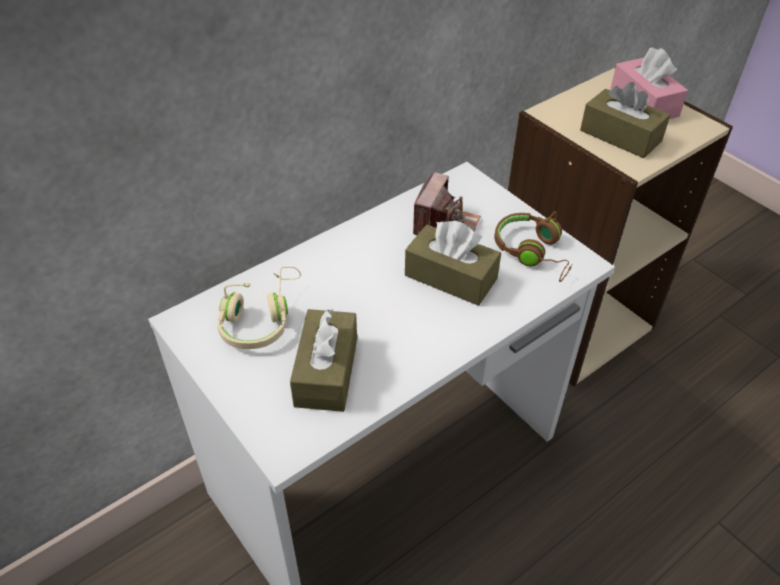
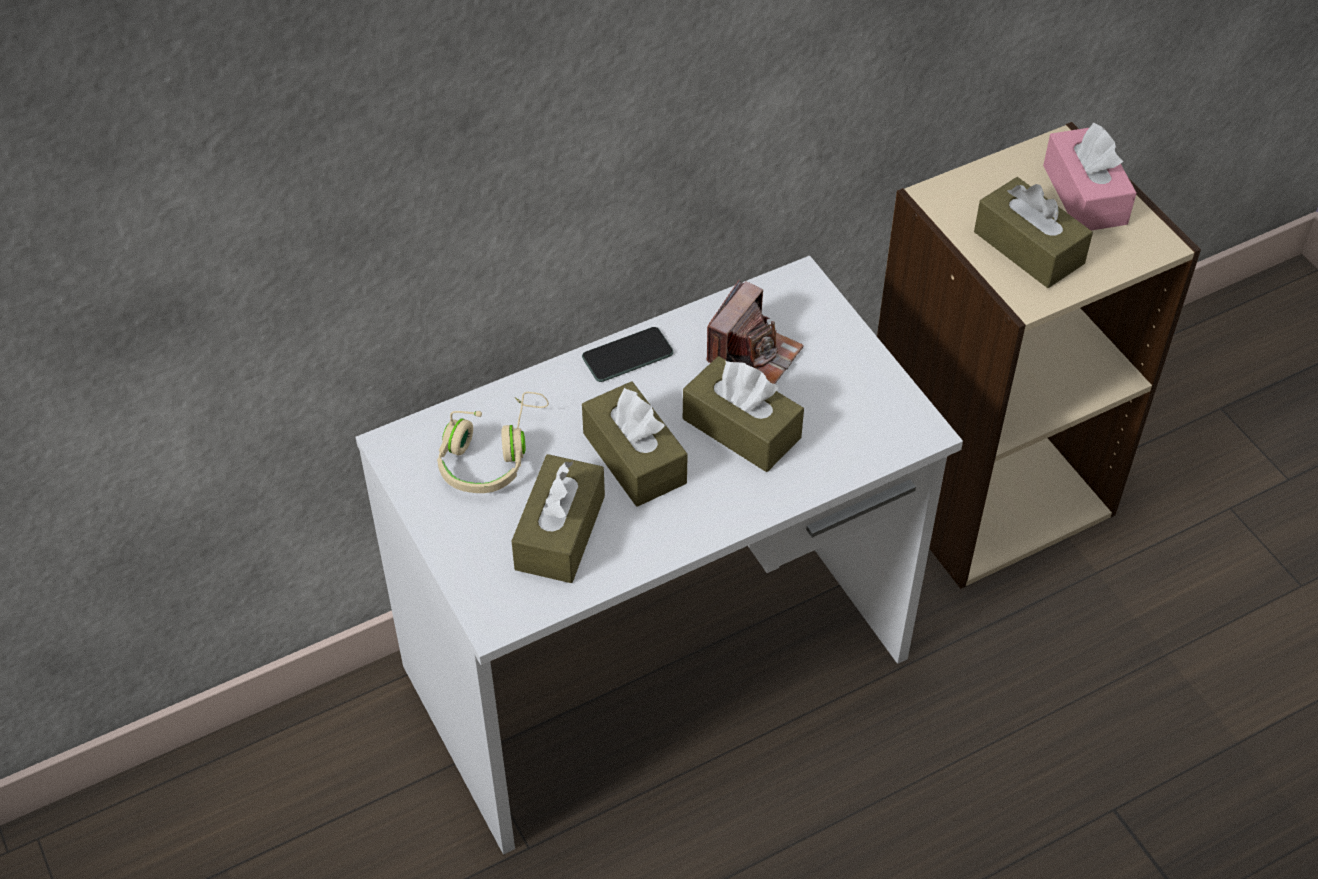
camera: 10 degrees right, 5 degrees up
brown headphones [494,211,573,282] -> none
none -> phone [582,327,673,382]
none -> brown tissue box [582,381,688,507]

